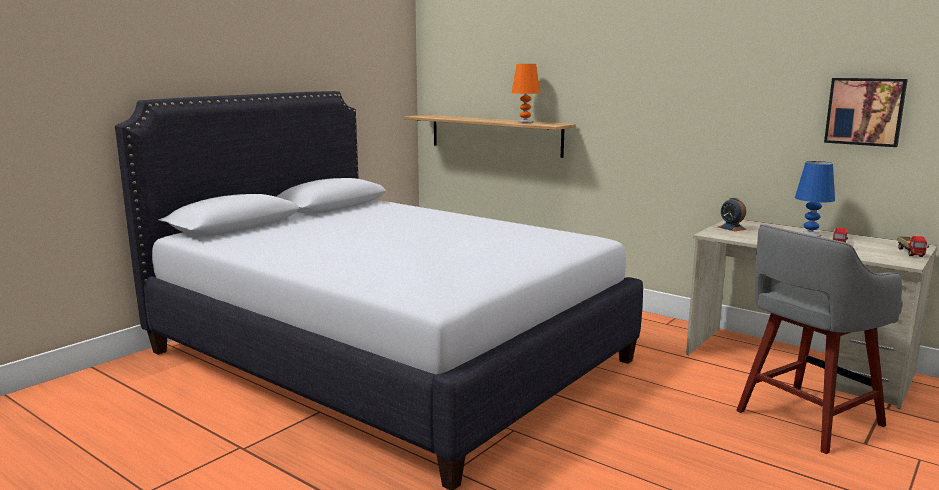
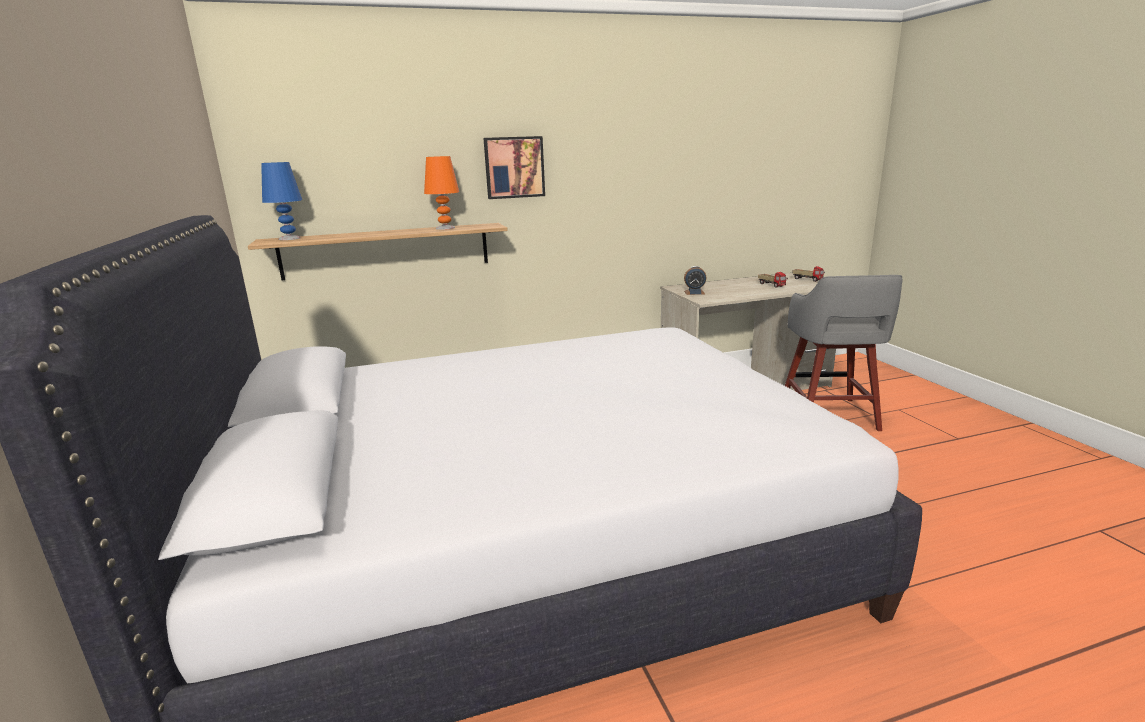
camera: 55 degrees left, 5 degrees up
blue table lamp [795,161,835,237] -> blue table lamp moved to [261,162,302,240]
picture [824,78,908,147] -> picture moved to [483,136,545,199]

